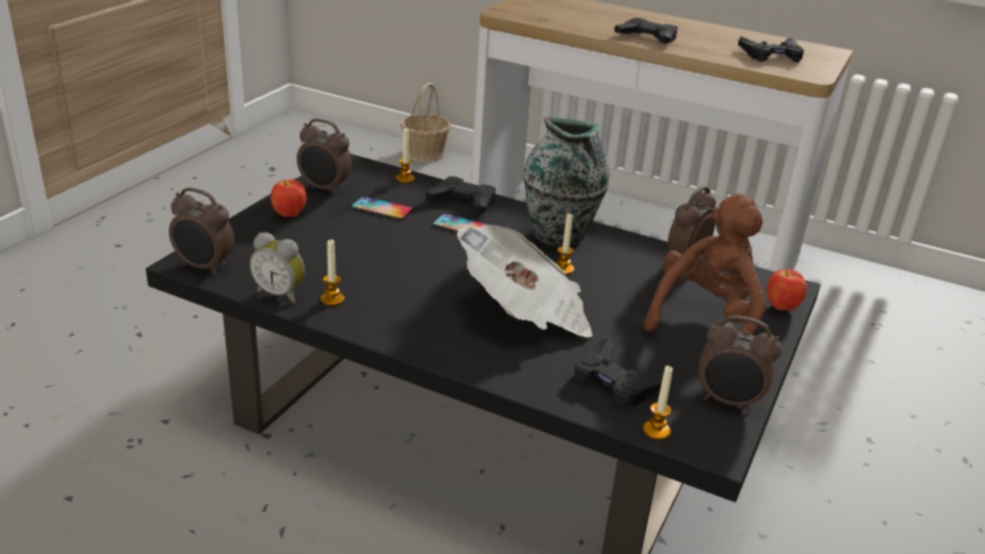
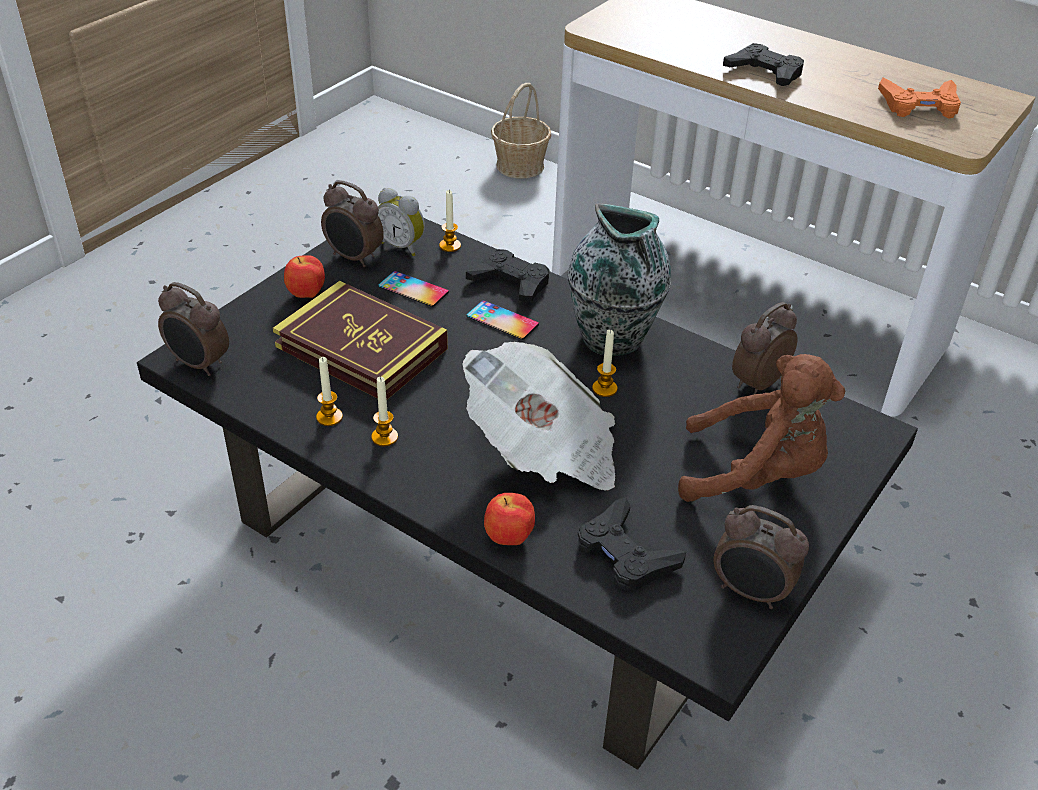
camera: 10 degrees right, 10 degrees up
alarm clock [250,232,305,304] -> alarm clock moved to [378,188,425,256]
brown plush toy [643,193,765,335] -> brown plush toy turned 60 degrees clockwise [678,354,845,502]
candle [643,365,673,440] -> candle moved to [371,377,398,447]
black game controller [738,36,804,63] -> orange game controller [878,78,961,118]
apple [766,270,807,311] -> apple moved to [484,493,535,545]
none -> book [273,281,448,399]

